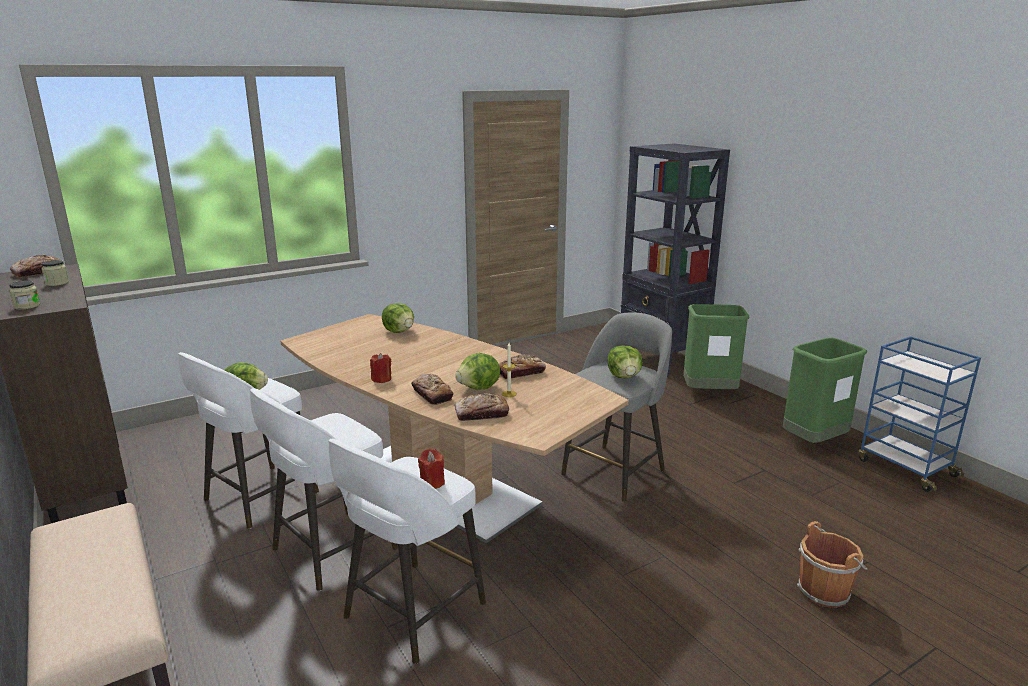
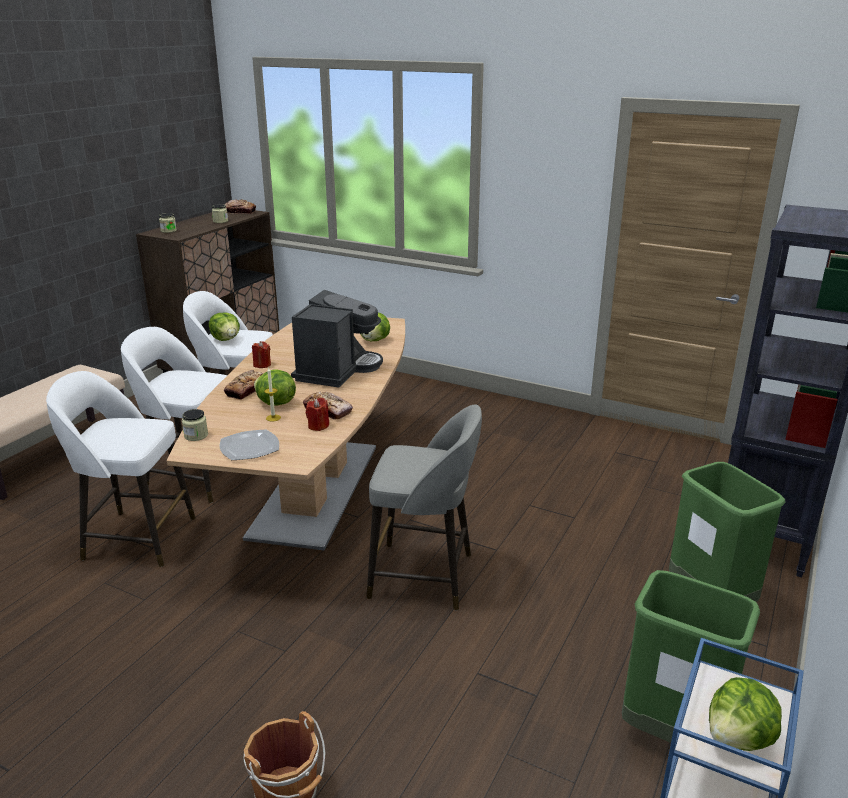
camera: 60 degrees right, 5 degrees up
red candle [418,449,445,489] -> red candle moved to [306,397,329,431]
bread [454,393,509,421] -> none
lettuce [608,345,643,378] -> lettuce moved to [709,677,782,751]
none -> jar [182,409,208,441]
none -> plate [220,430,279,460]
none -> coffee machine [291,290,383,387]

